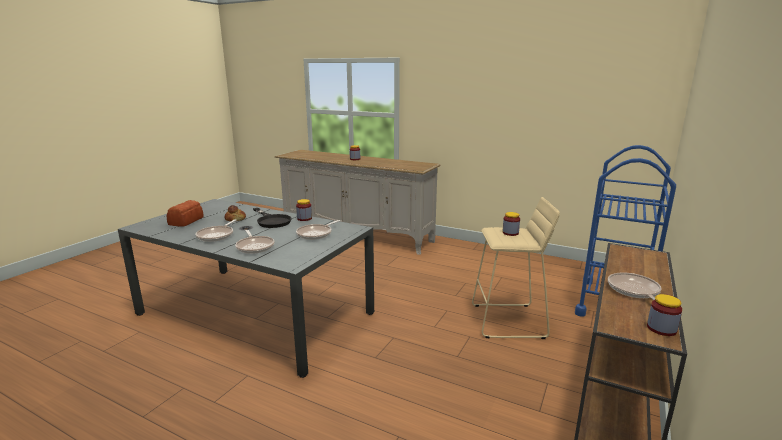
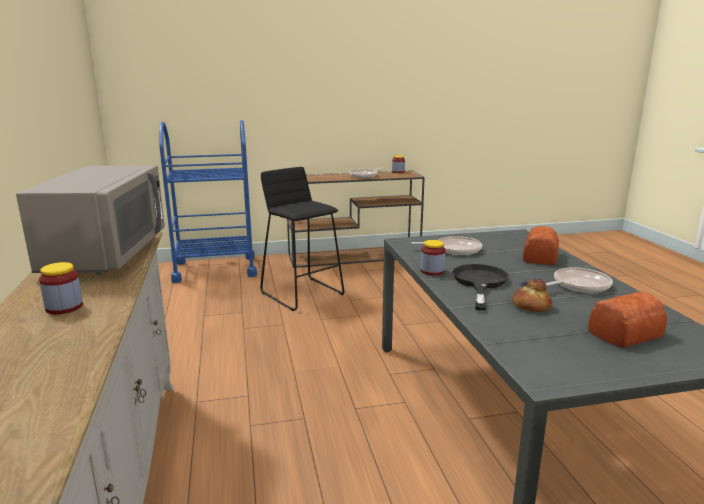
camera: 130 degrees left, 0 degrees up
frying pan [235,230,275,254] -> bread [523,226,559,265]
beige stool [472,197,560,339] -> black stool [260,167,344,311]
jar [503,212,520,236] -> none
none -> grey microwave [16,165,165,275]

